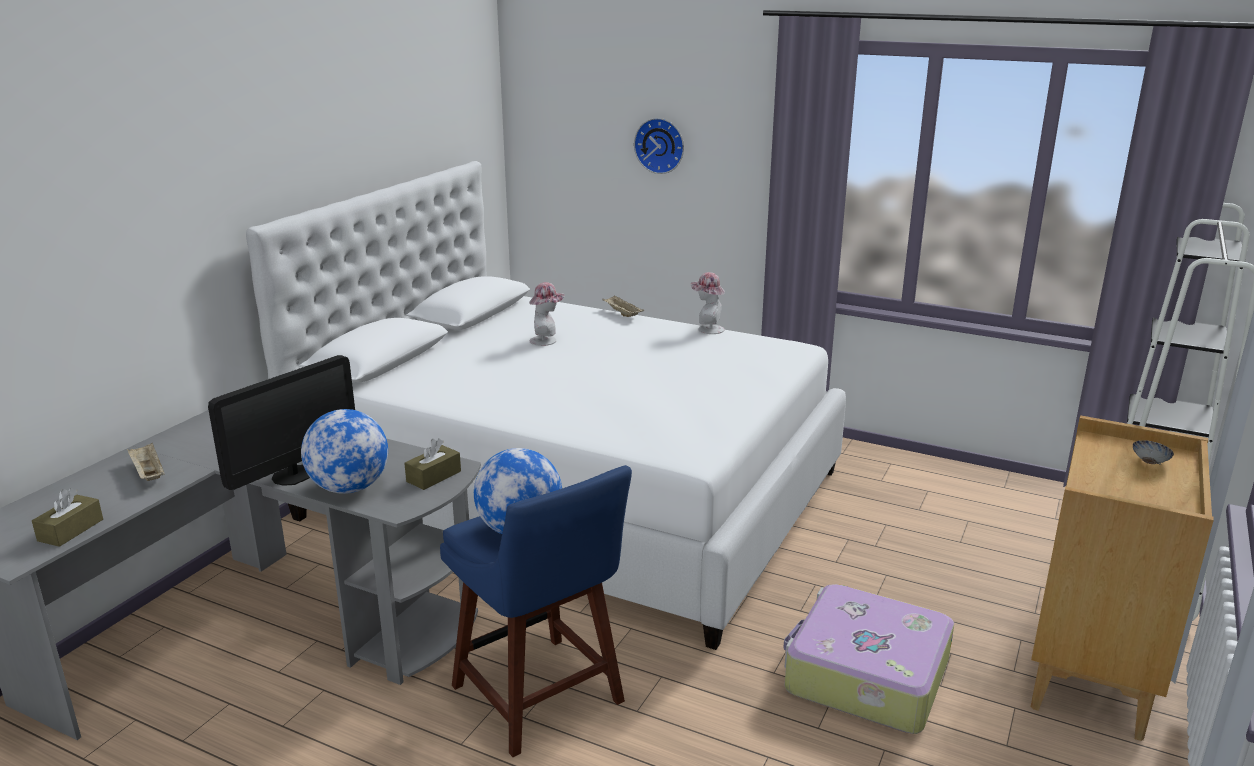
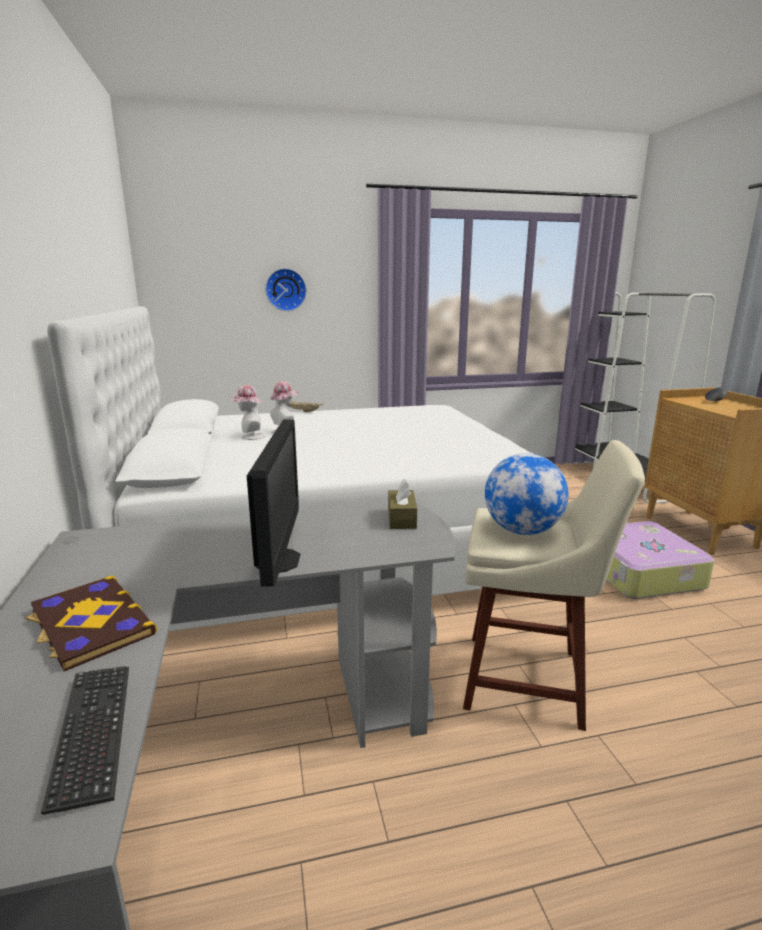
camera: 40 degrees left, 5 degrees down
brown tissue box [32,488,103,547] -> keyboard [41,666,129,815]
beige tray [127,443,165,481] -> book [26,576,157,671]
globe [301,409,388,494] -> none
blue stool [440,465,632,757] -> beige stool [463,440,645,731]
hat [690,272,725,334] -> hat moved to [230,385,266,440]

